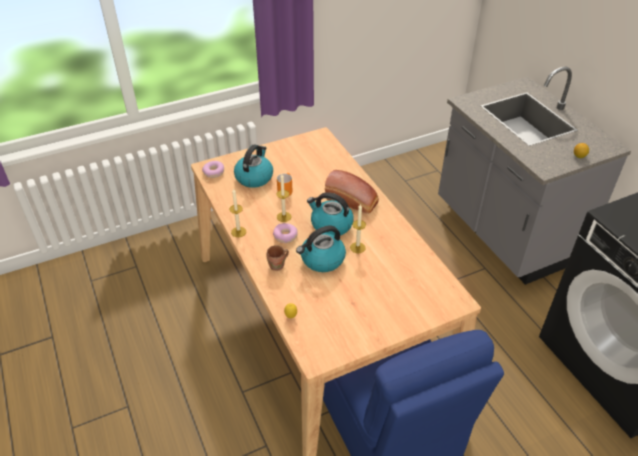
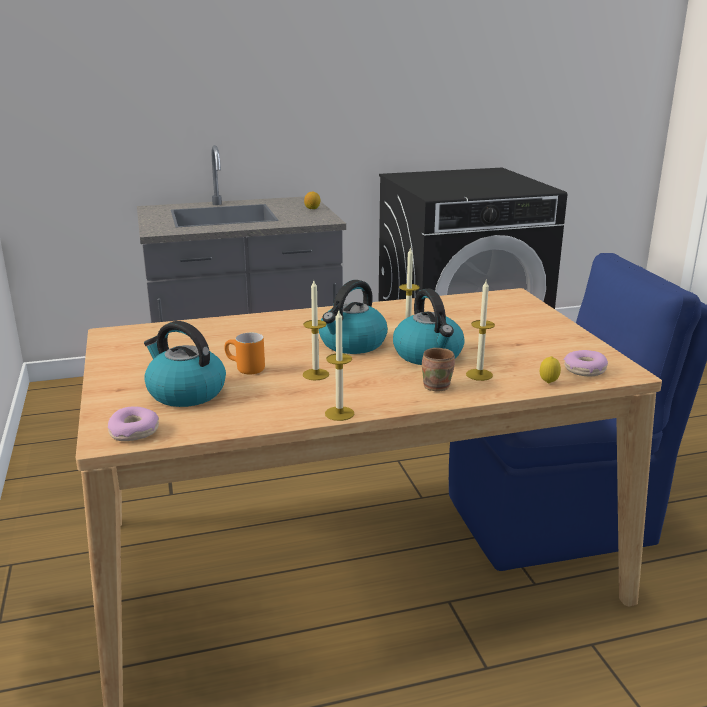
camera: 80 degrees left, 20 degrees down
donut [273,223,298,243] -> donut moved to [564,350,608,377]
bread [325,170,379,214] -> none
none -> candle [466,281,495,381]

